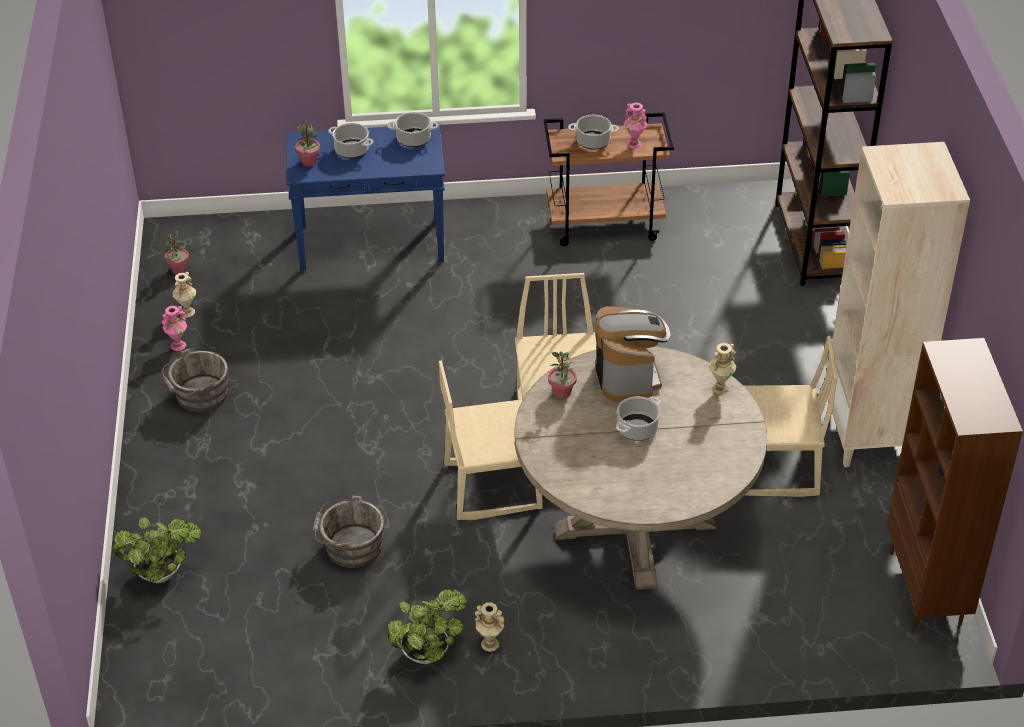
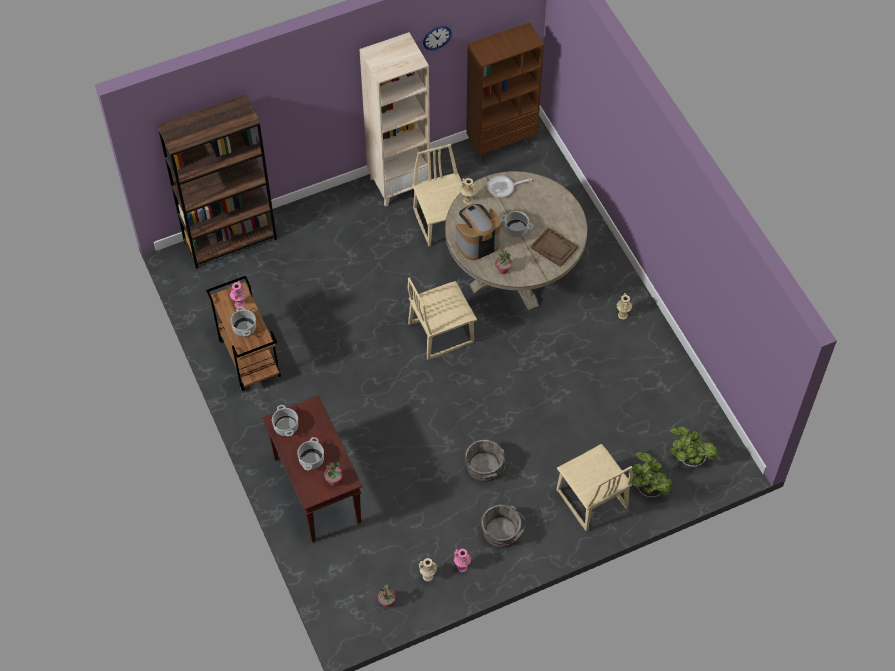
camera: 110 degrees left, 15 degrees up
blue console table [286,124,445,271] -> brown console table [262,396,362,542]
grey bucket [313,495,384,568] -> grey bucket moved to [465,440,506,482]
potted plant [388,589,467,664] -> potted plant moved to [669,426,718,467]
beige chair [439,361,543,520] -> beige chair moved to [556,444,633,531]
none -> wall clock [423,26,452,50]
none -> frying pan [487,176,532,198]
none -> brown tray [530,227,578,267]

